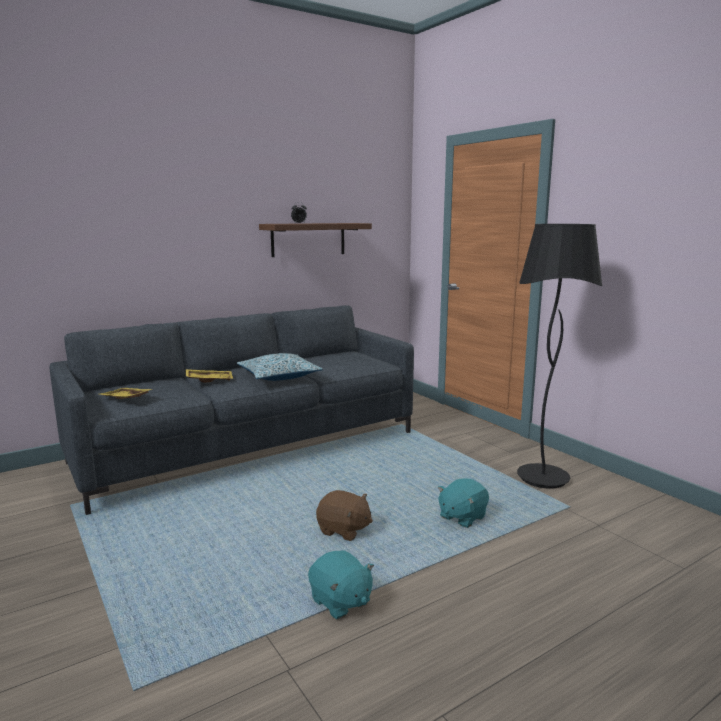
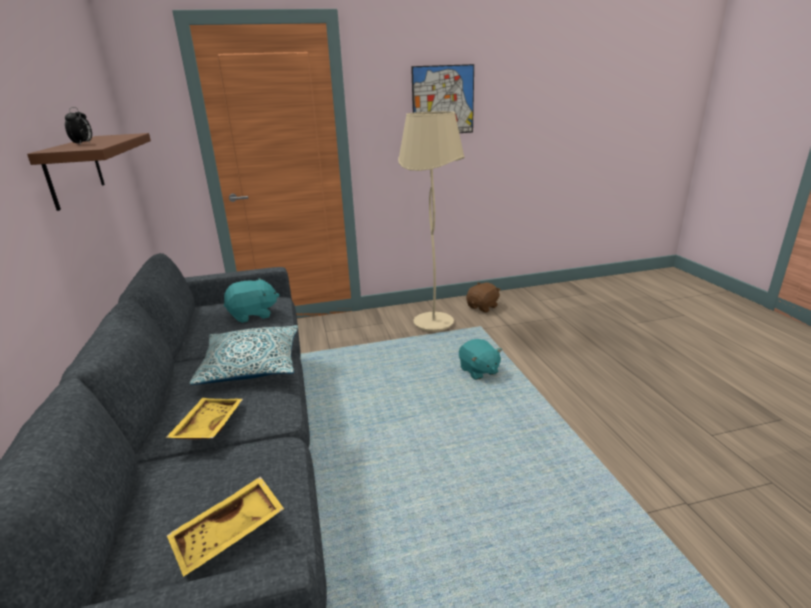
camera: 70 degrees left, 10 degrees up
turquoise plush toy [308,551,374,619] -> turquoise plush toy moved to [224,278,279,323]
brown plush toy [316,490,373,541] -> brown plush toy moved to [466,282,501,312]
black floor lamp [517,224,602,489] -> beige floor lamp [398,111,465,332]
none -> picture [411,64,474,133]

